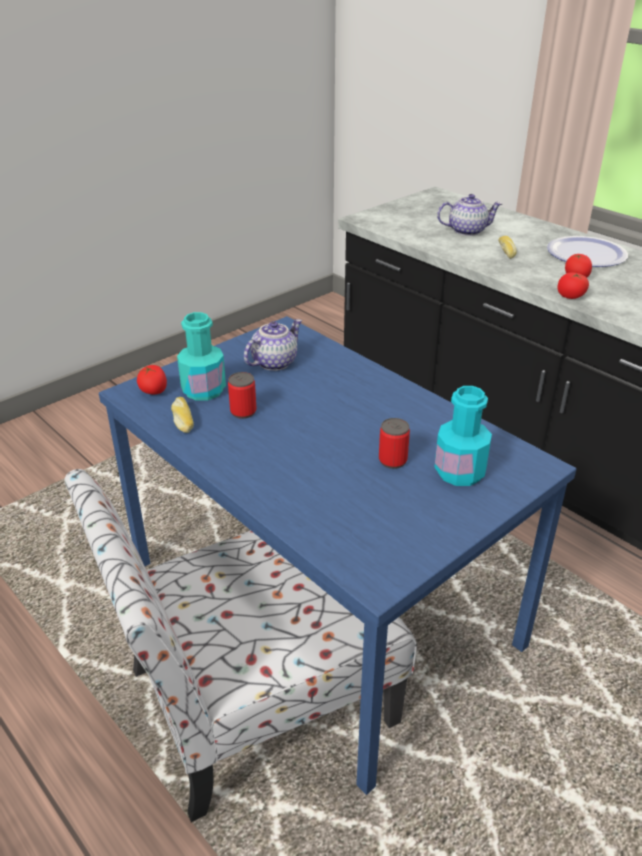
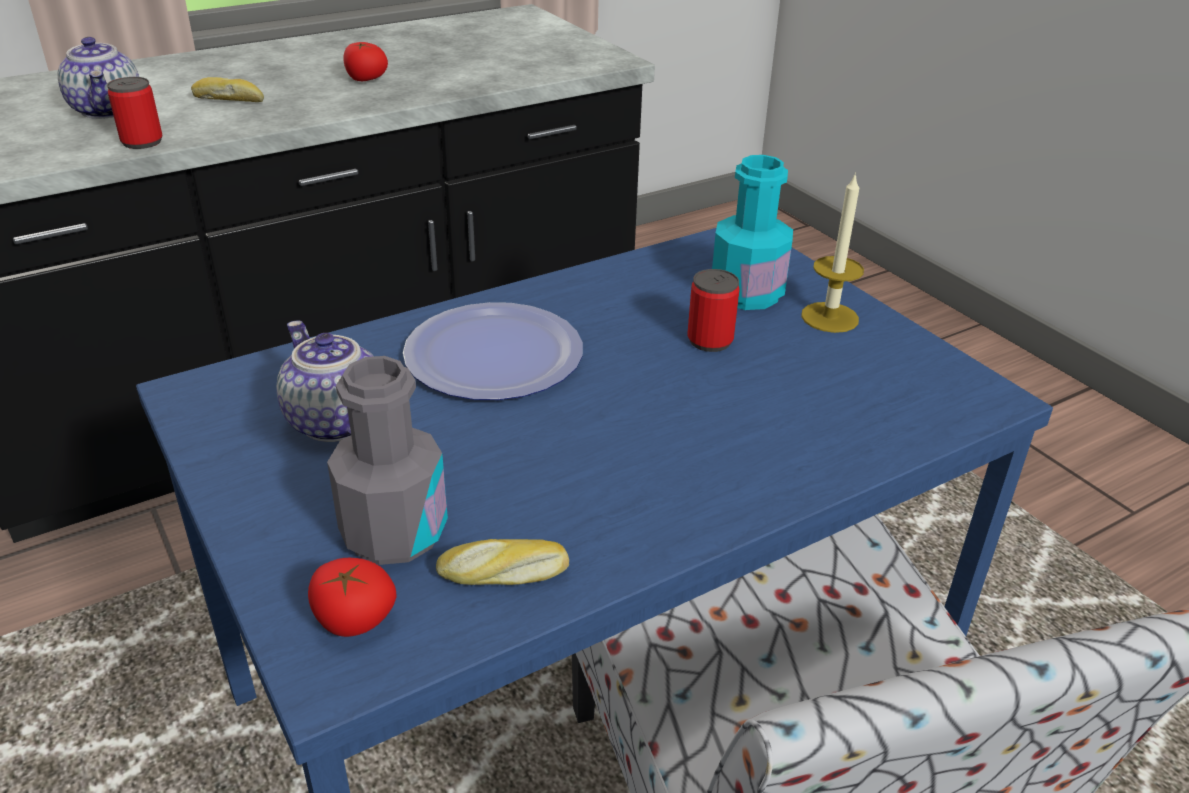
camera: 80 degrees left, 0 degrees up
turquoise bottle [177,312,226,401] -> grey bottle [327,356,448,565]
can [228,372,257,419] -> can moved to [107,77,162,149]
teapot [437,194,502,236] -> teapot turned 150 degrees clockwise [58,37,139,119]
plate [547,236,628,267] -> plate moved to [403,302,583,400]
tomato [557,273,589,299] -> none
none -> candle [801,172,864,333]

